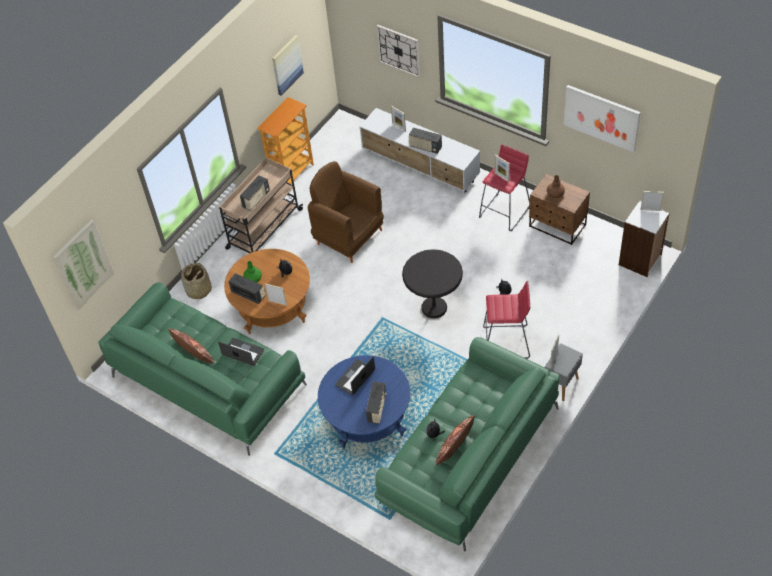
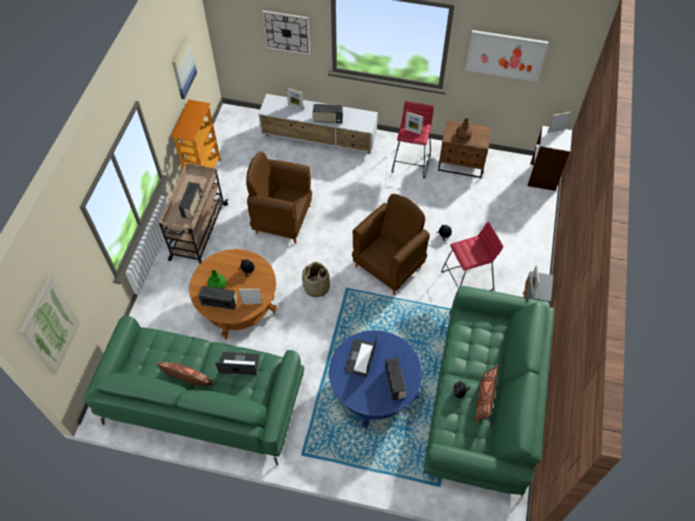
camera: 25 degrees left, 5 degrees up
basket [181,263,212,301] -> basket moved to [302,262,330,298]
black side table [402,249,463,318] -> brown armchair [352,194,430,295]

